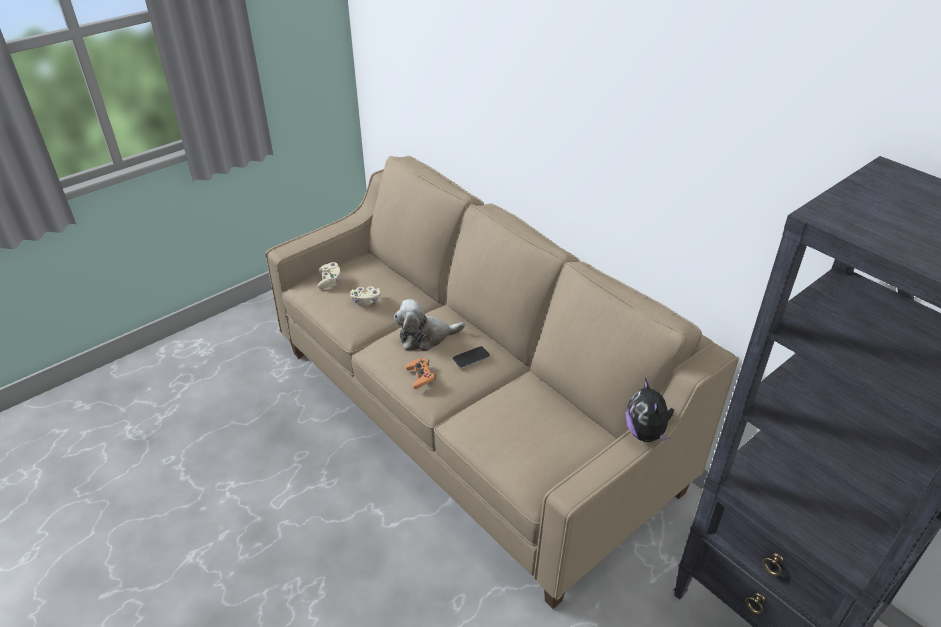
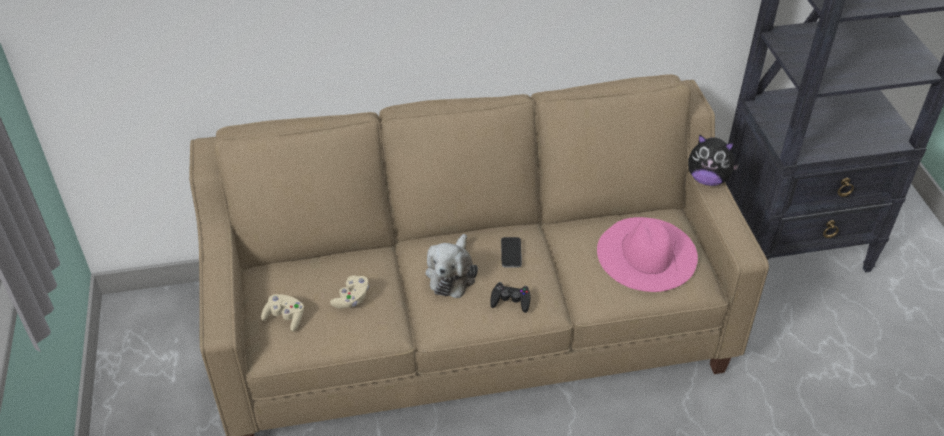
camera: 60 degrees left, 5 degrees up
orange game controller [406,358,436,389] -> black game controller [490,282,531,313]
none -> pink hat [597,217,698,292]

